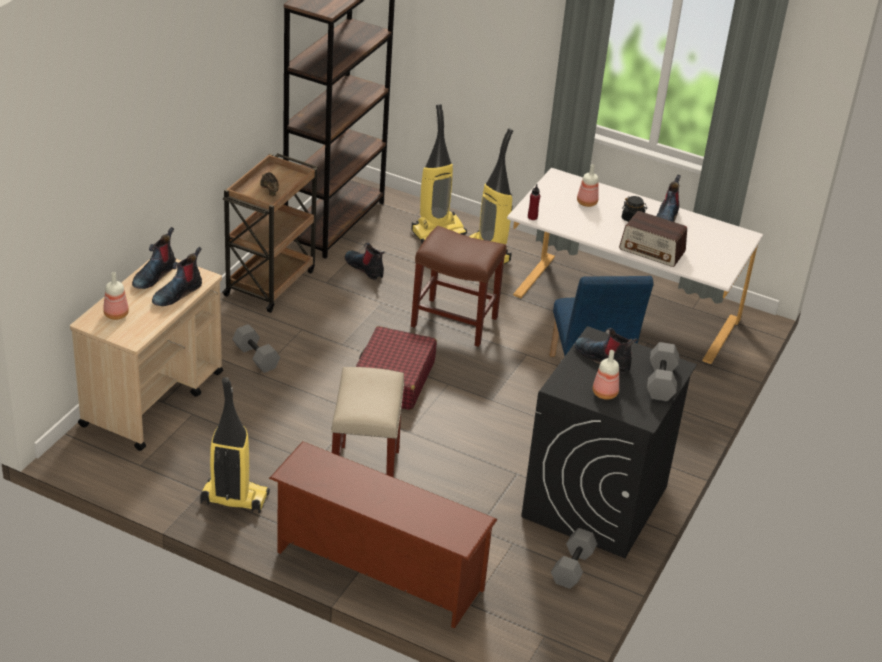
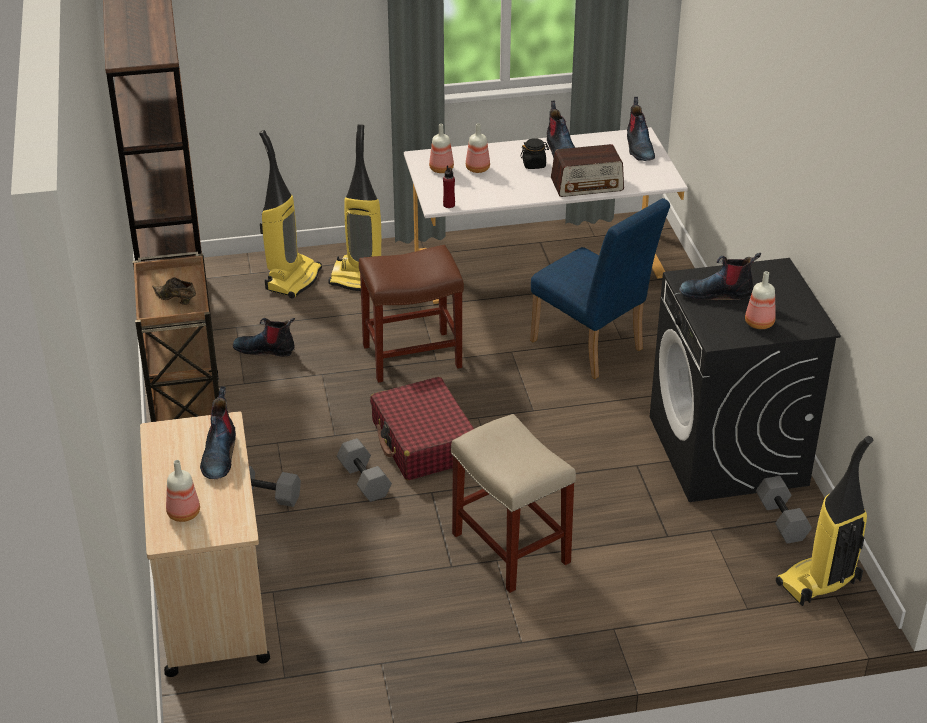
camera: 35 degrees left, 0 degrees up
boot [132,227,176,289] -> boot moved to [627,97,655,161]
vacuum cleaner [200,377,270,513] -> vacuum cleaner moved to [776,436,873,606]
brown shoe rack [269,441,497,629] -> none
grey dumbbell [647,342,679,401] -> grey dumbbell moved to [337,438,392,502]
none -> bottle [429,124,454,173]

